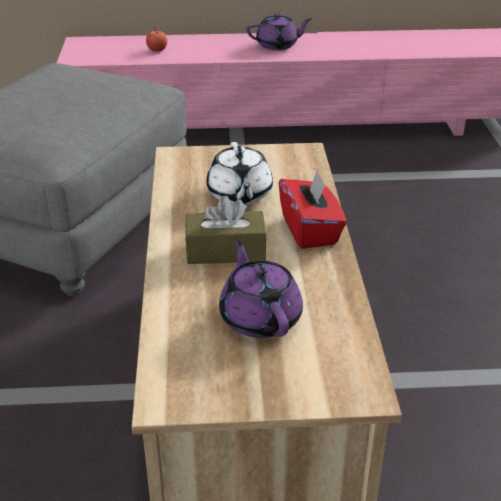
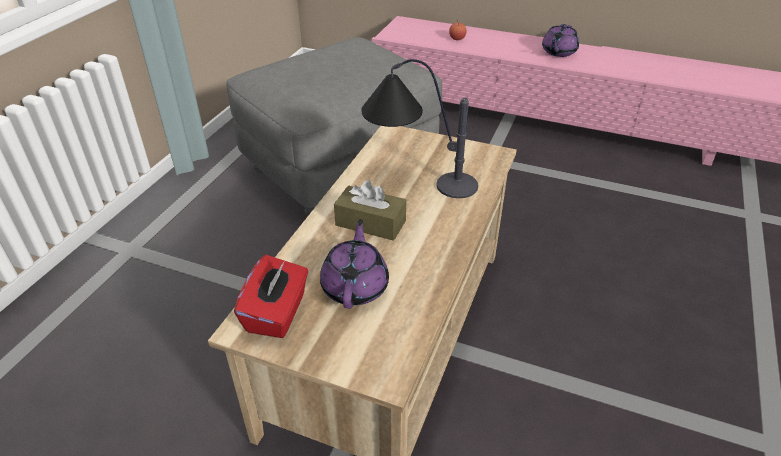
camera: 25 degrees right, 5 degrees up
white teapot [207,142,273,205] -> table lamp [361,59,478,198]
purple teapot [246,13,312,50] -> purple teapot turned 105 degrees clockwise [542,24,579,57]
red tissue box [279,169,347,249] -> red tissue box moved to [234,255,308,338]

